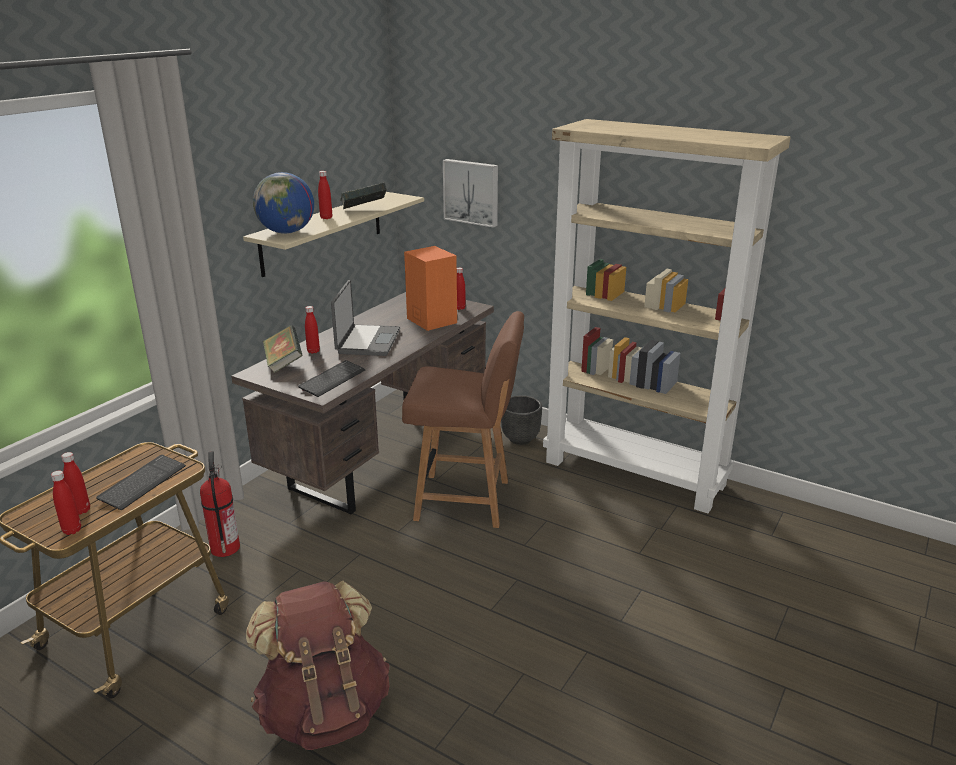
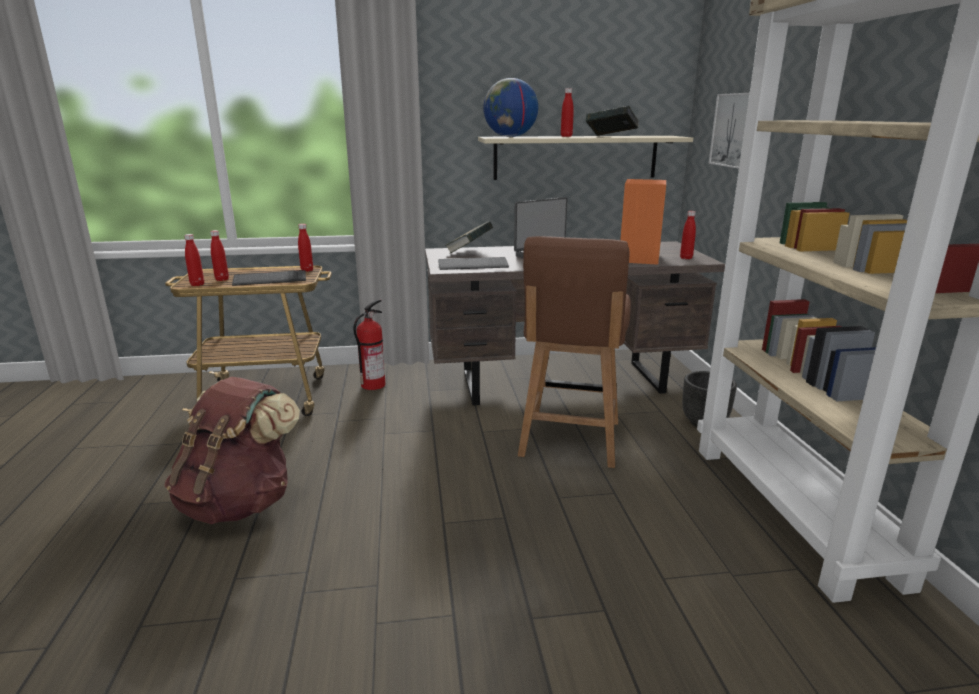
camera: 50 degrees right, 5 degrees down
red bottle [305,306,320,354] -> red bottle moved to [298,224,313,272]
brown chair [402,311,524,528] -> brown chair turned 45 degrees clockwise [518,236,631,468]

